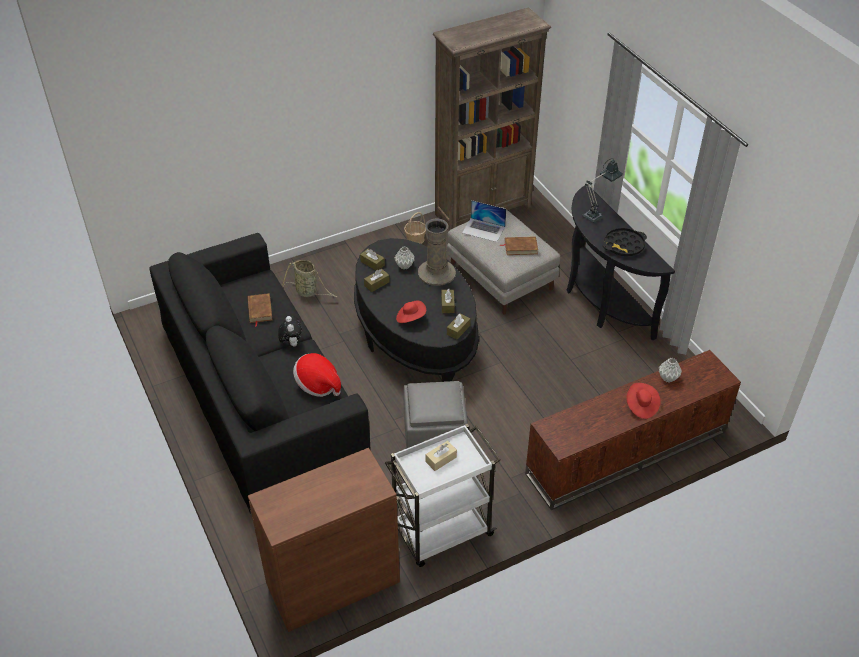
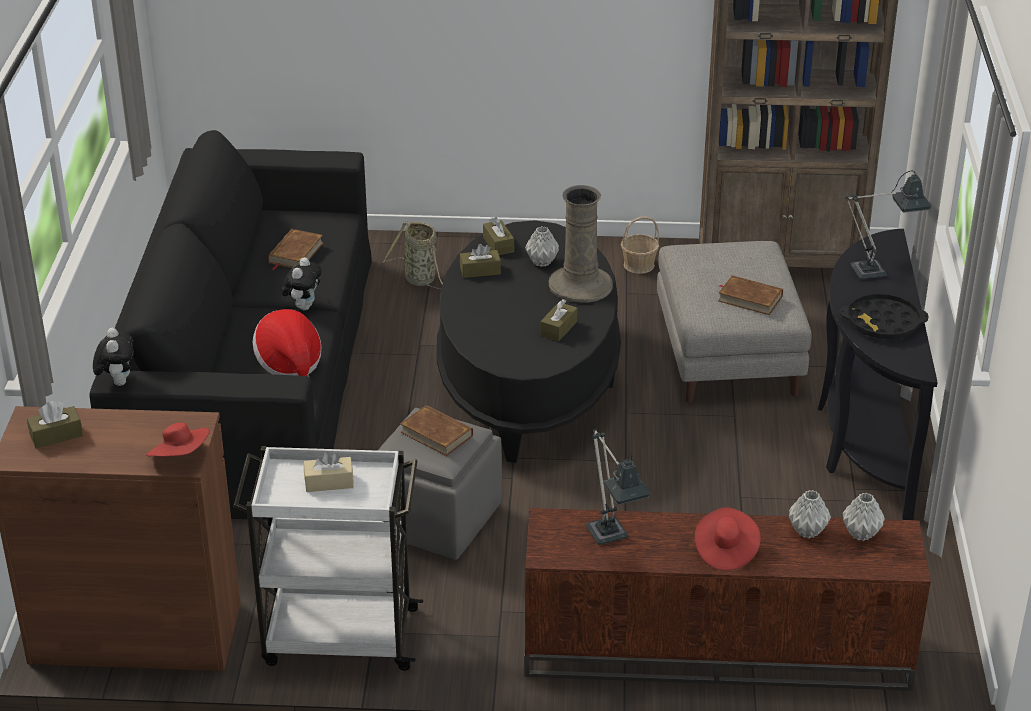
camera: 30 degrees right, 10 degrees down
red hat [396,300,426,323] -> red hat moved to [146,423,210,457]
brown tissue box [447,314,471,339] -> brown tissue box moved to [27,401,83,448]
laptop [462,200,506,242] -> none
none -> plush toy [93,328,134,386]
none -> brown book [400,405,473,456]
none -> table lamp [586,429,650,545]
none -> grey vase [842,493,885,541]

